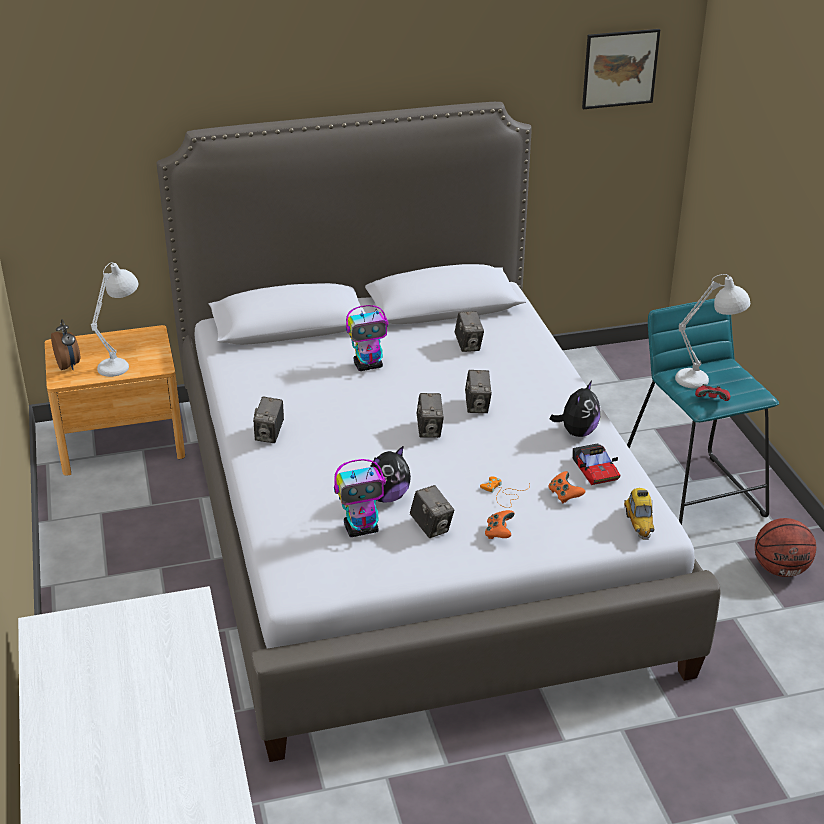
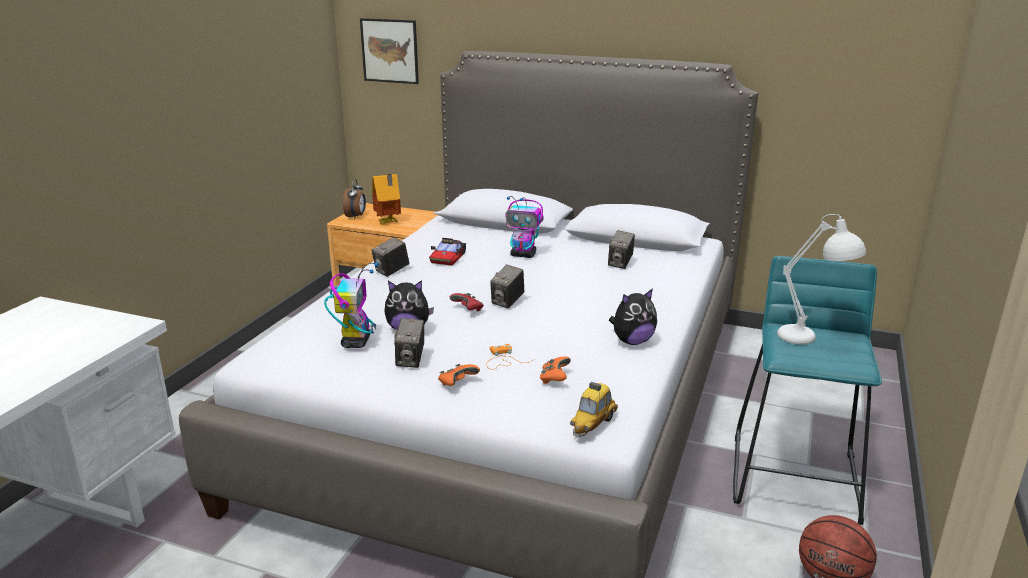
camera: 35 degrees right, 10 degrees down
white table lamp [91,262,138,377] -> toy house [372,174,401,225]
toy robot [334,459,386,537] -> toy robot turned 105 degrees counterclockwise [324,262,379,348]
camera [465,370,492,413] -> none
toy car [573,443,620,485] -> toy car moved to [429,238,466,266]
picture [582,29,660,109] -> picture moved to [360,18,419,84]
red game controller [695,384,730,401] -> red game controller moved to [450,293,484,311]

